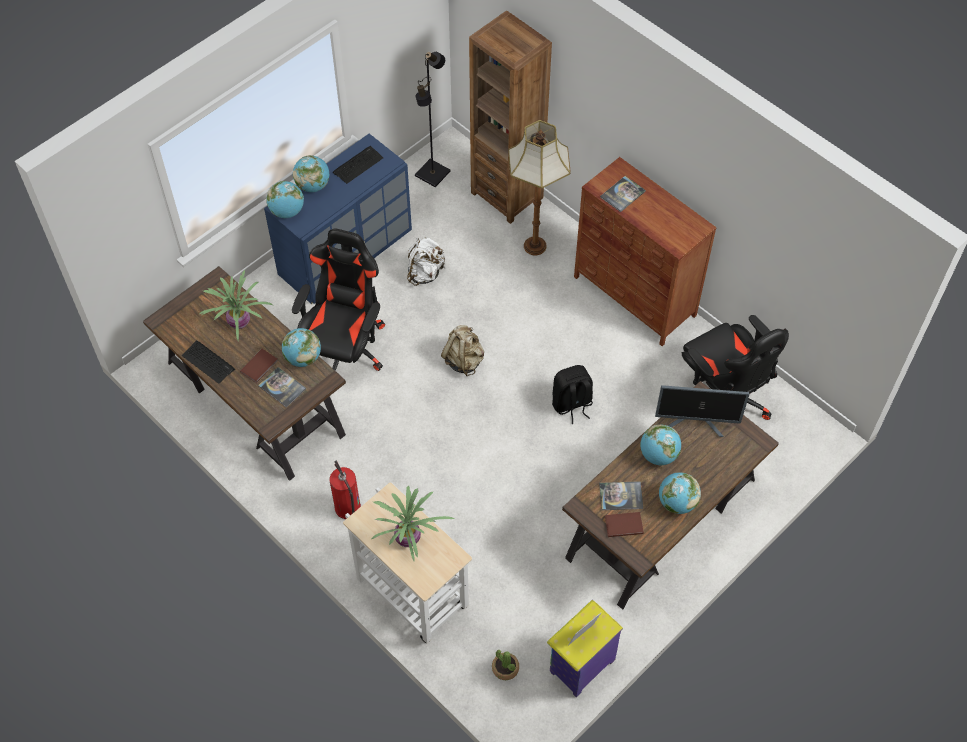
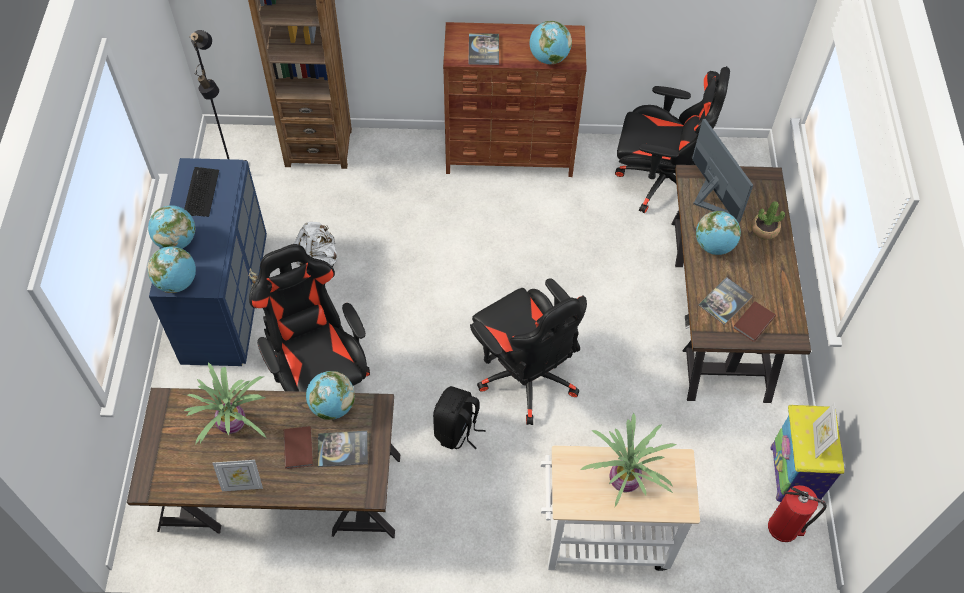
camera: 45 degrees left, 0 degrees up
keyboard [182,340,235,384] -> picture frame [213,460,263,491]
fire extinguisher [330,460,361,519] -> fire extinguisher moved to [768,485,827,542]
beige backpack [441,325,484,376] -> none
potted plant [492,650,519,680] -> potted plant moved to [751,201,785,240]
floor lamp [508,120,571,255] -> none
black backpack [552,365,593,424] -> black backpack moved to [433,386,486,449]
monitor [655,385,749,437] -> monitor turned 75 degrees counterclockwise [692,119,753,223]
globe [659,472,701,514] -> globe moved to [530,21,572,65]
none -> black office chair [470,278,587,425]

